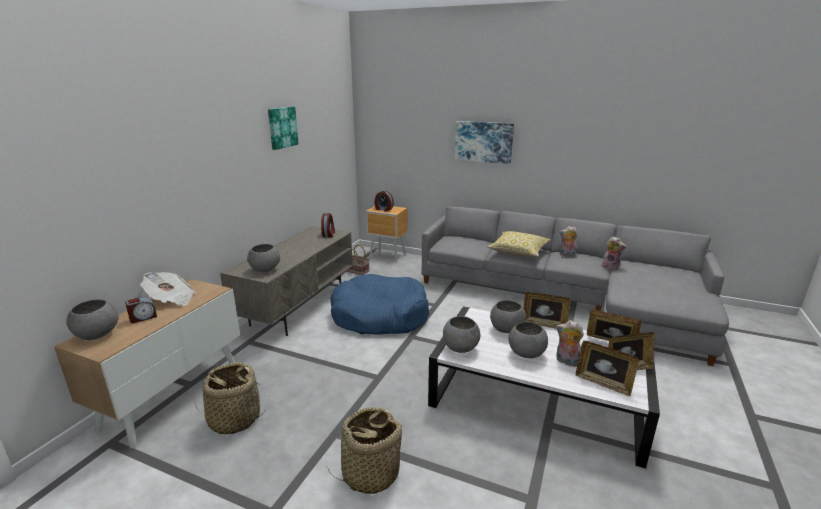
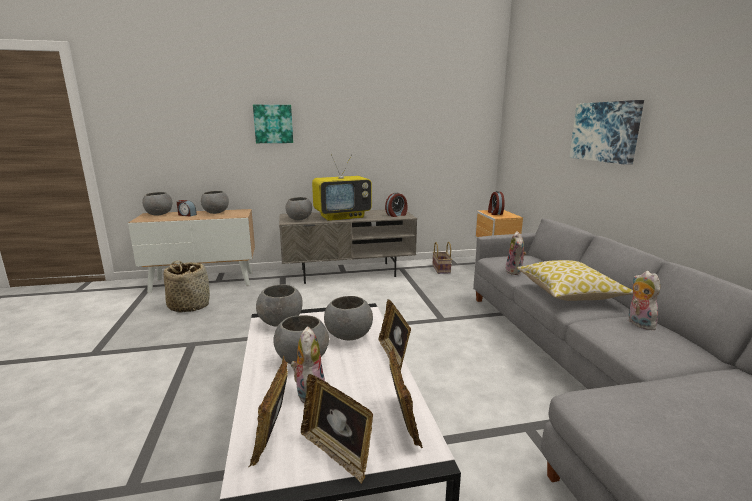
camera: 55 degrees right, 5 degrees down
newspaper [140,272,195,306] -> grey bowl [201,191,229,214]
picture [268,107,298,150] -> picture moved to [253,105,293,143]
basket [326,407,405,494] -> none
blue dog bed [330,274,429,335] -> none
plush toy [602,236,626,270] -> plush toy moved to [505,231,527,275]
none -> television [312,154,372,221]

